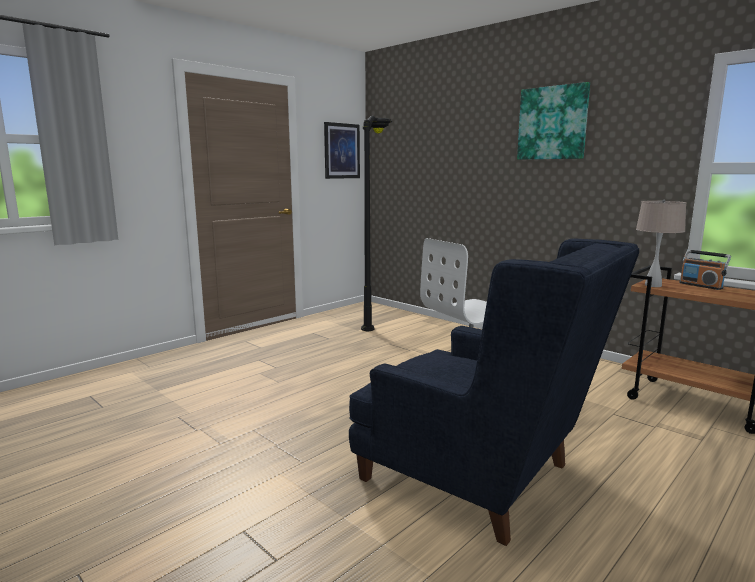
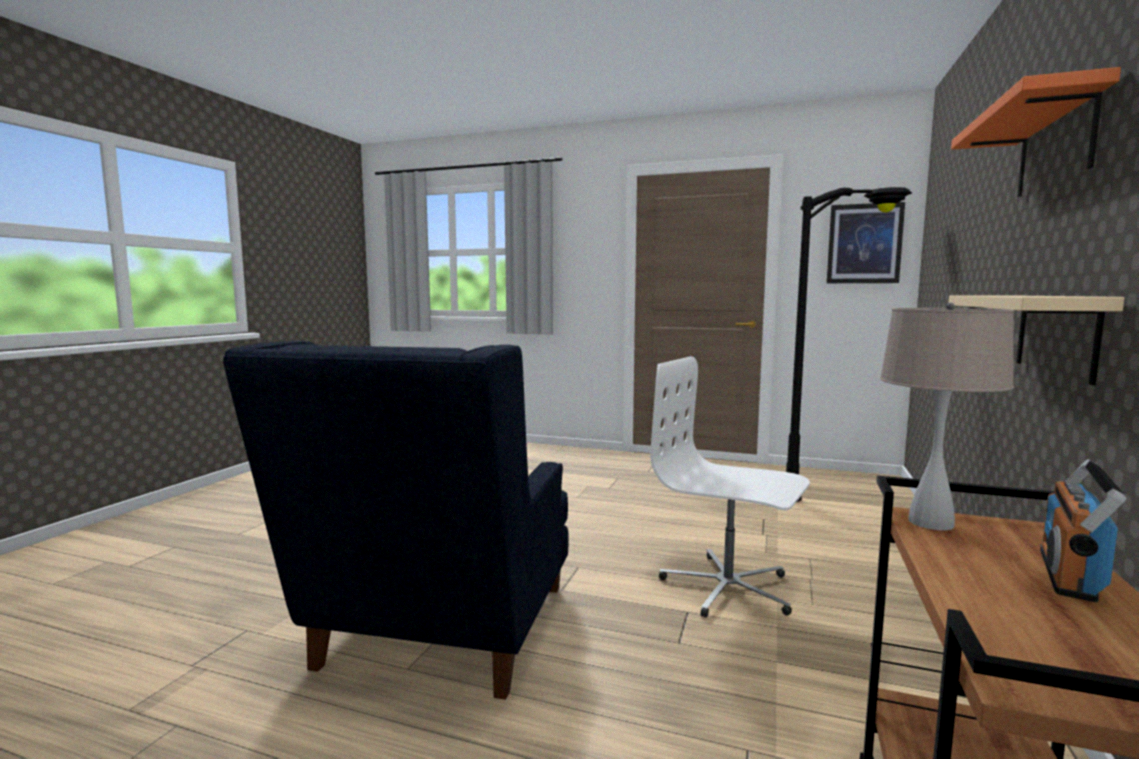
camera: 65 degrees right, 5 degrees down
picture [517,82,590,160] -> orange shelf [951,67,1121,197]
none -> beige shelf [948,295,1124,385]

